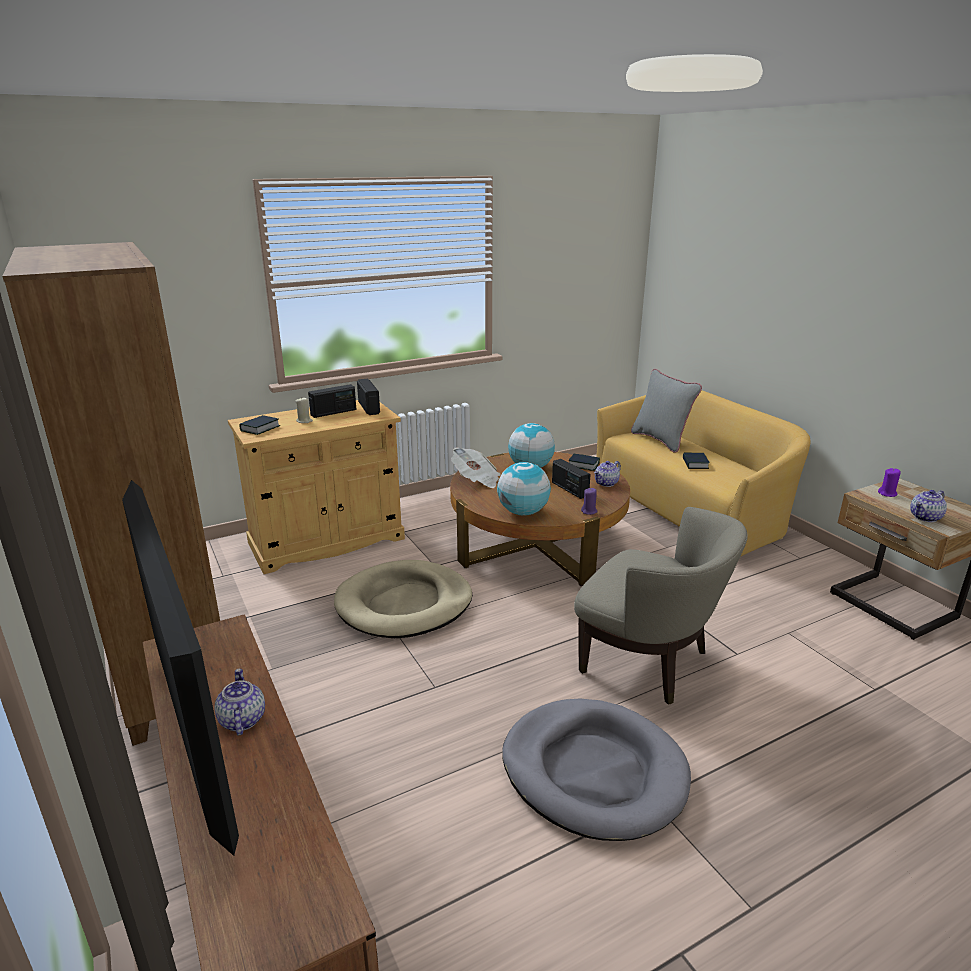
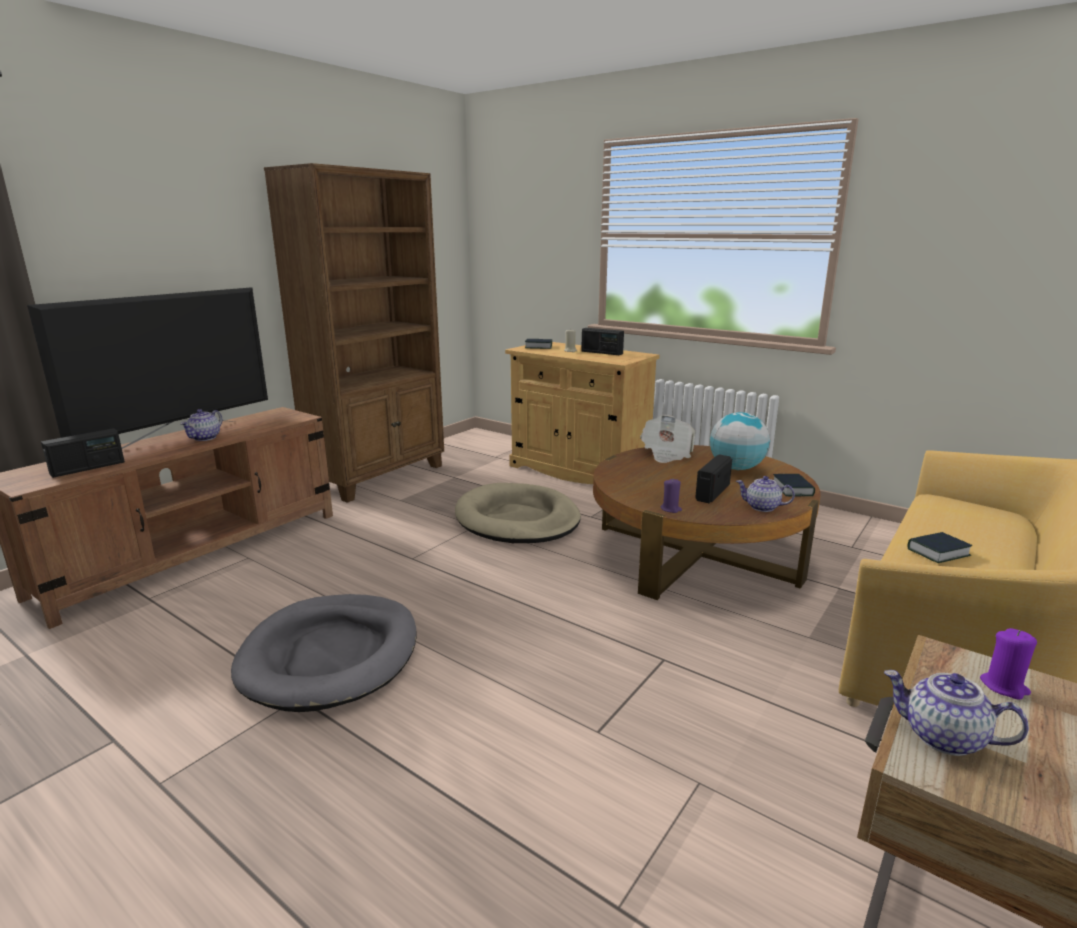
camera: 65 degrees right, 5 degrees down
teapot [215,668,265,736] -> teapot turned 150 degrees clockwise [180,409,222,441]
radio [357,379,380,415] -> radio moved to [41,428,125,478]
globe [497,462,551,516] -> none
beige armchair [574,507,748,705] -> none
grey pillow [631,369,702,453] -> none

